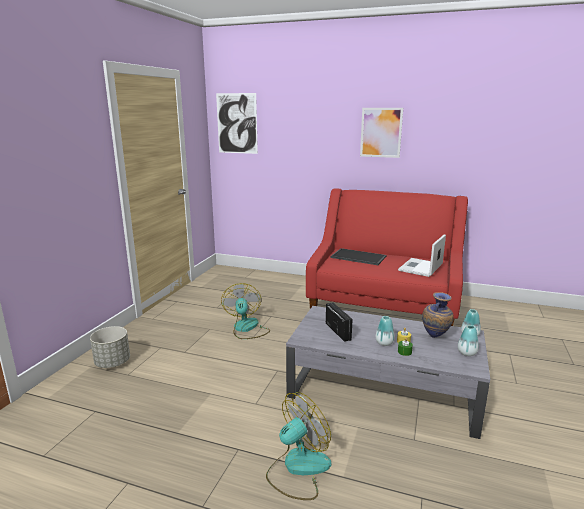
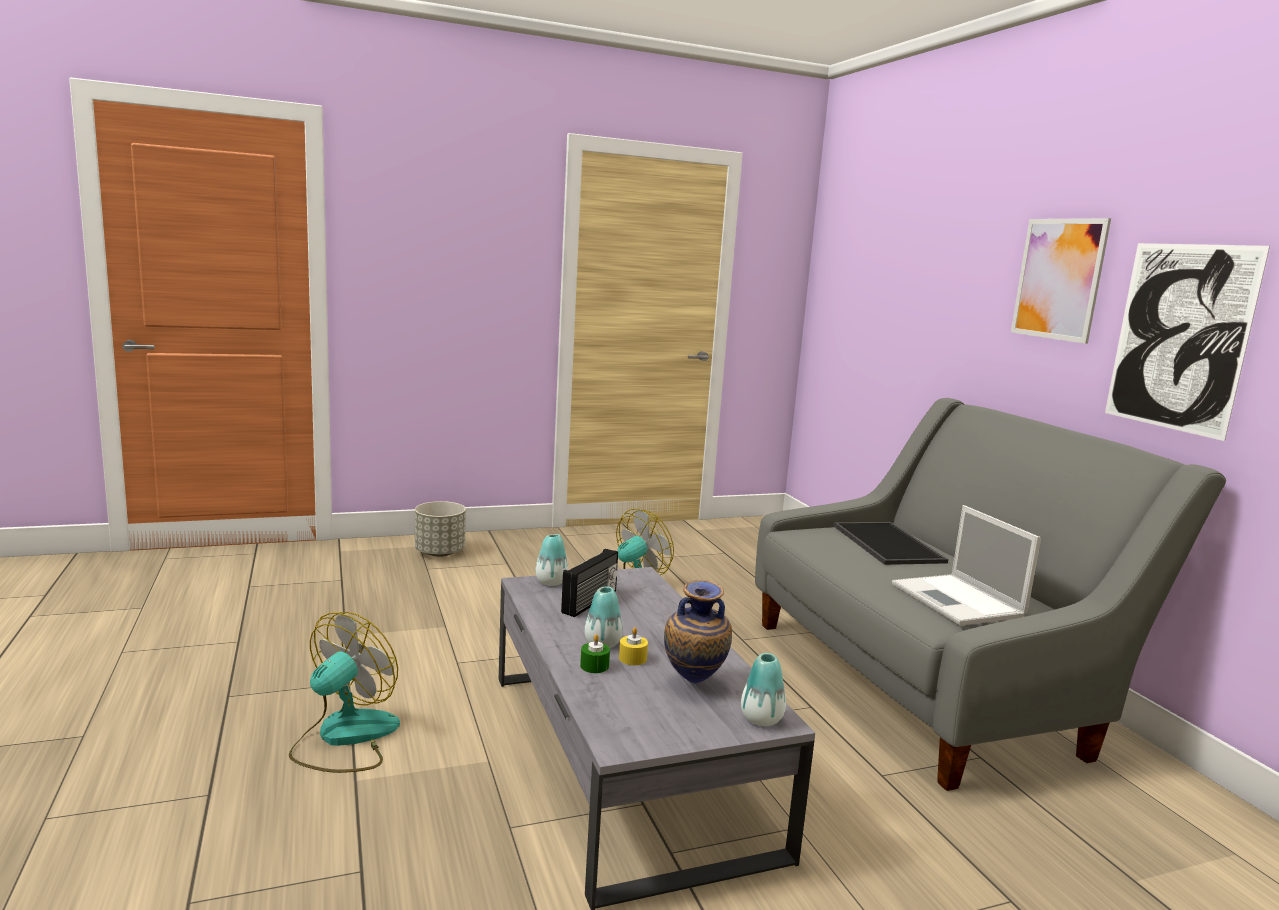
camera: 50 degrees right, 5 degrees down
picture [216,93,258,154] -> picture moved to [1105,243,1270,441]
fan [266,392,331,500] -> fan turned 75 degrees counterclockwise [289,612,400,773]
red sofa [306,188,468,326] -> grey sofa [755,398,1226,791]
laptop [398,234,446,277] -> laptop turned 105 degrees counterclockwise [892,505,1041,626]
vase [458,325,479,356] -> vase moved to [536,534,568,586]

